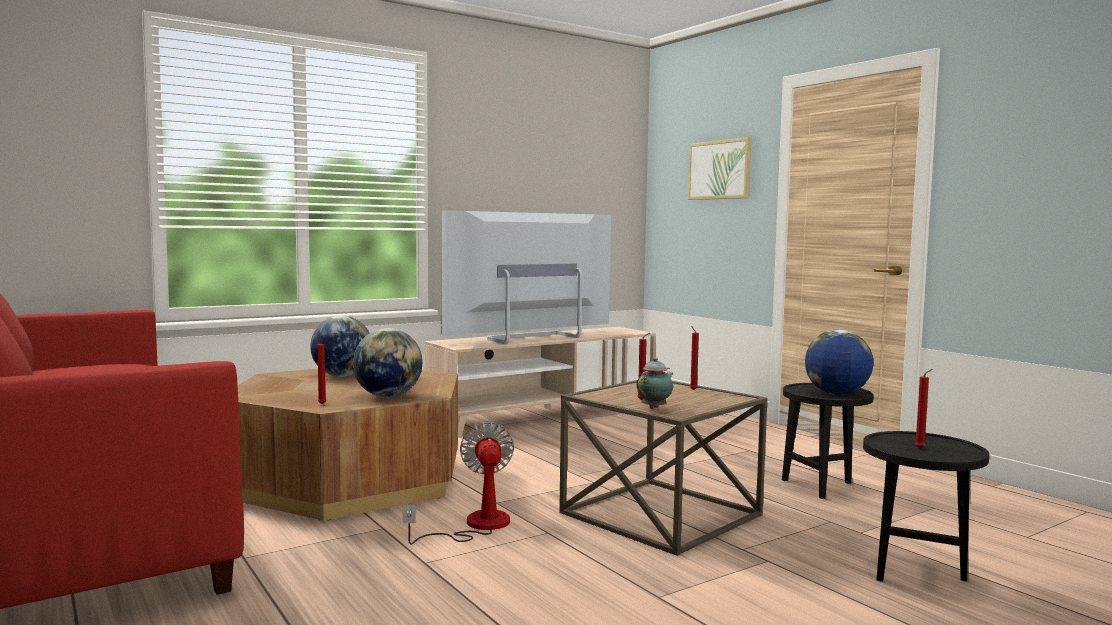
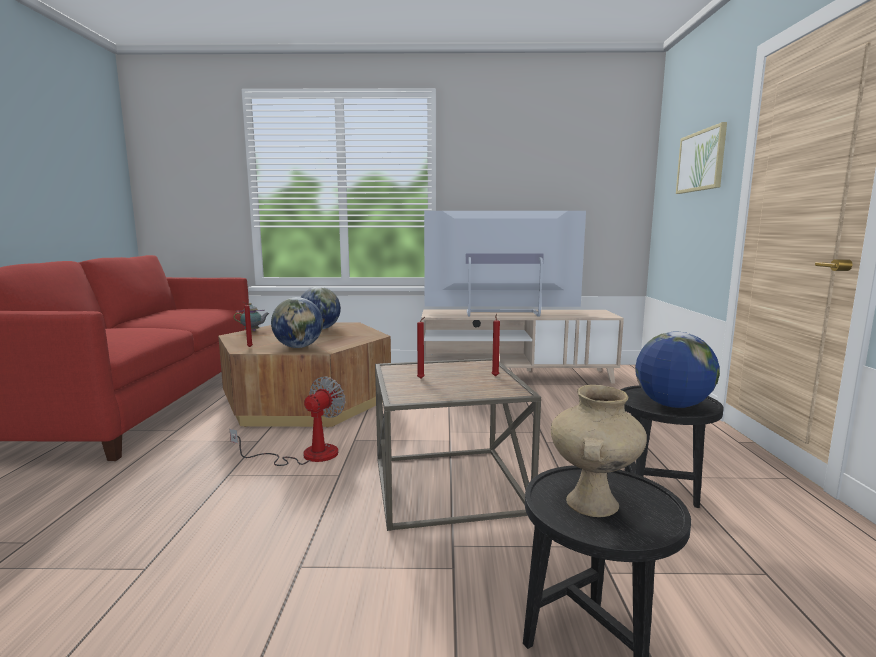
camera: 35 degrees right, 5 degrees up
teapot [637,357,674,409] -> teapot moved to [233,303,269,331]
red candle [915,369,932,448] -> beige vase [551,385,647,517]

